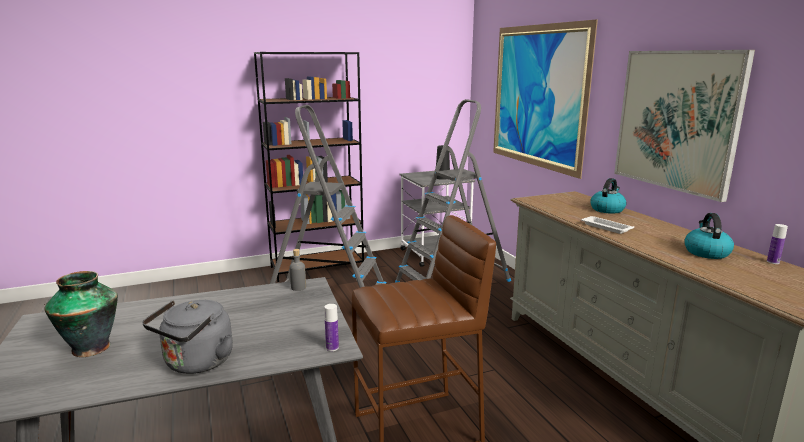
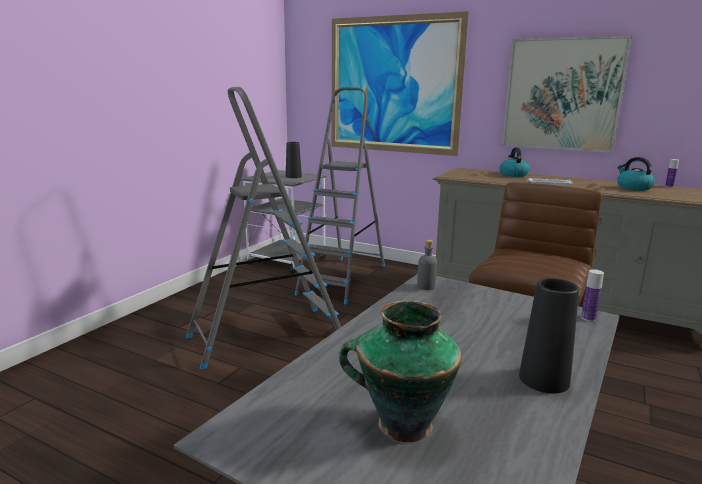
camera: 40 degrees left, 0 degrees up
grey kettle [142,300,233,374] -> black vase [519,278,579,394]
brown bookcase [254,52,364,282] -> none

